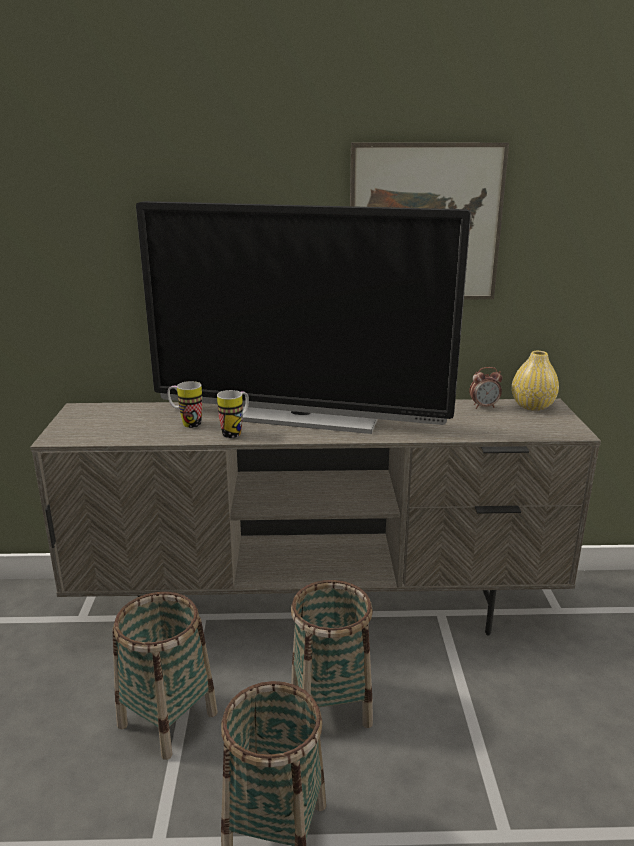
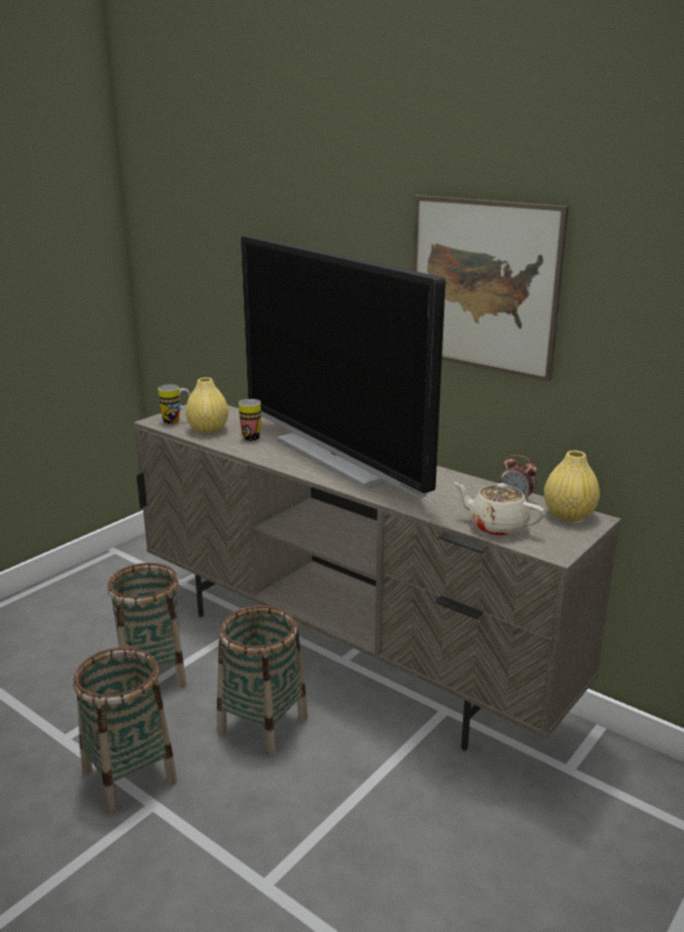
camera: 40 degrees right, 0 degrees up
mug [217,390,249,438] -> mug moved to [158,384,190,424]
none -> yellow vase [186,378,229,434]
none -> beige teapot [454,482,545,536]

